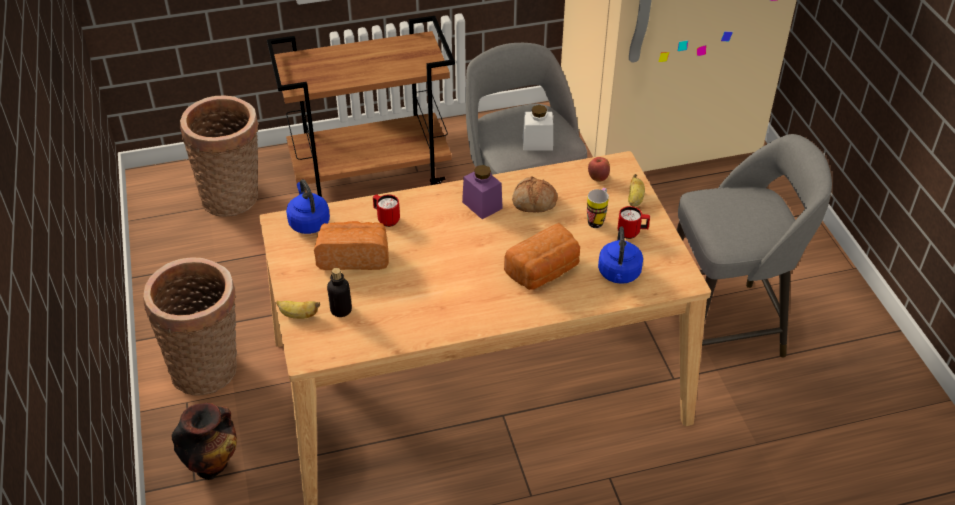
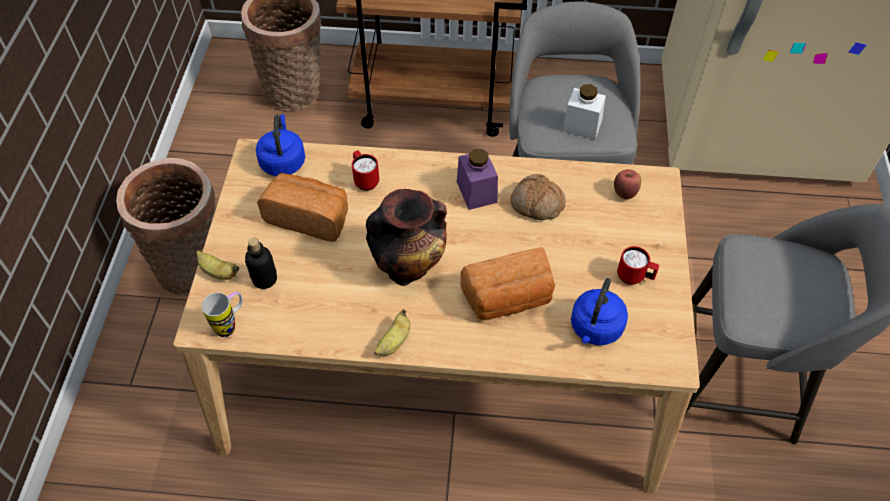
camera: 20 degrees right, 10 degrees up
vase [172,403,237,480] -> vase moved to [366,189,447,286]
mug [587,188,609,228] -> mug moved to [201,292,243,337]
banana [628,174,645,207] -> banana moved to [374,309,410,356]

